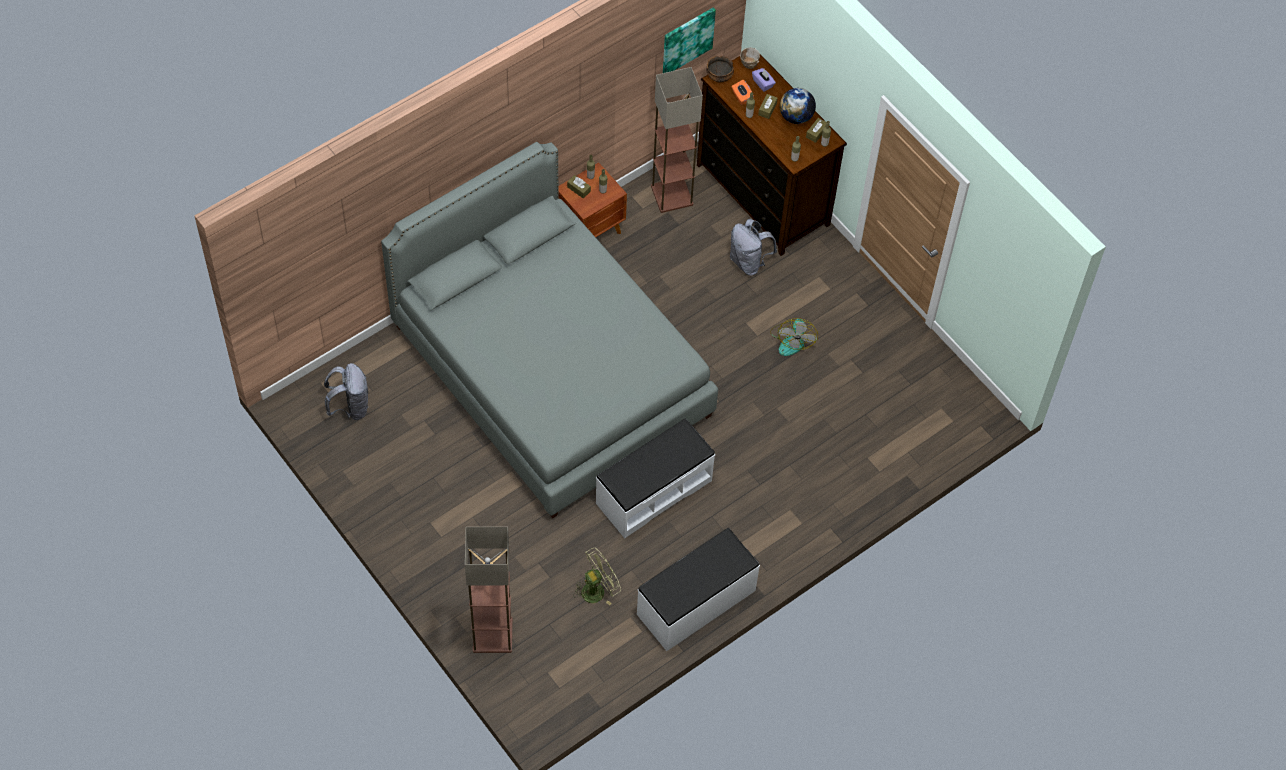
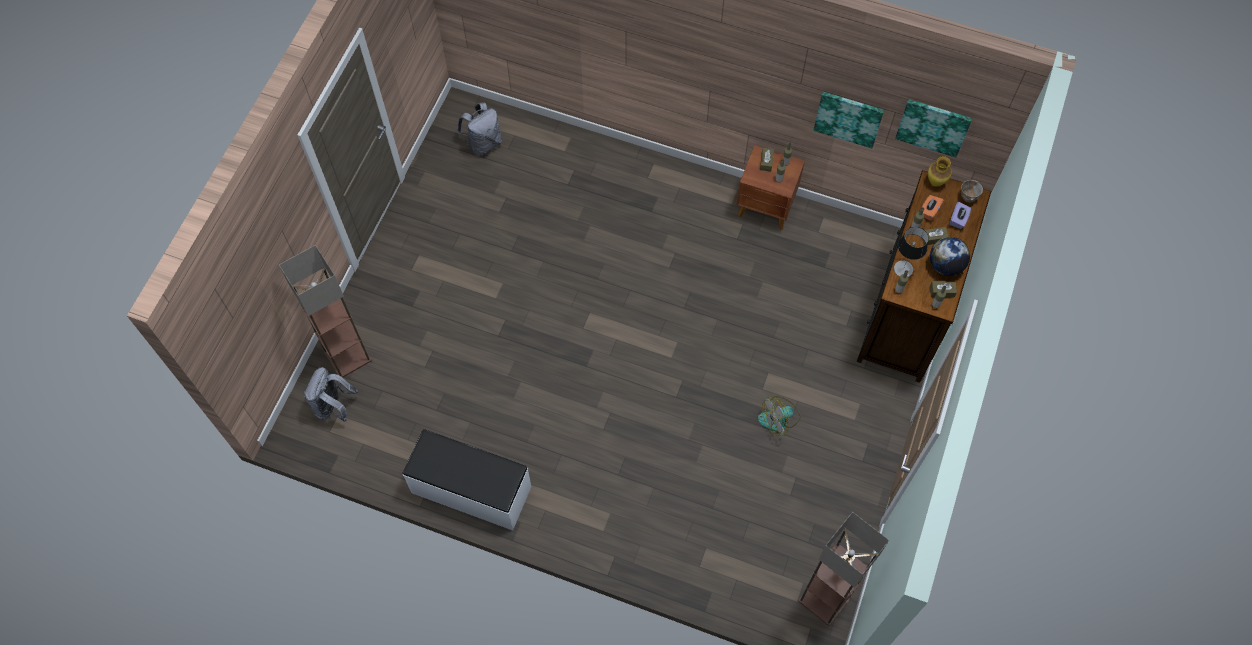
camera: 60 degrees right, 5 degrees up
grey bed [381,142,718,519] -> none
green fan [573,548,621,605] -> none
white bench [596,418,715,538] -> none
floor lamp [651,67,703,213] -> floor lamp moved to [799,512,889,626]
bowl [707,56,734,82] -> vase [928,156,952,187]
grey backpack [730,219,777,276] -> grey backpack moved to [304,367,358,422]
none -> picture [813,92,884,148]
none -> table lamp [894,227,929,277]

